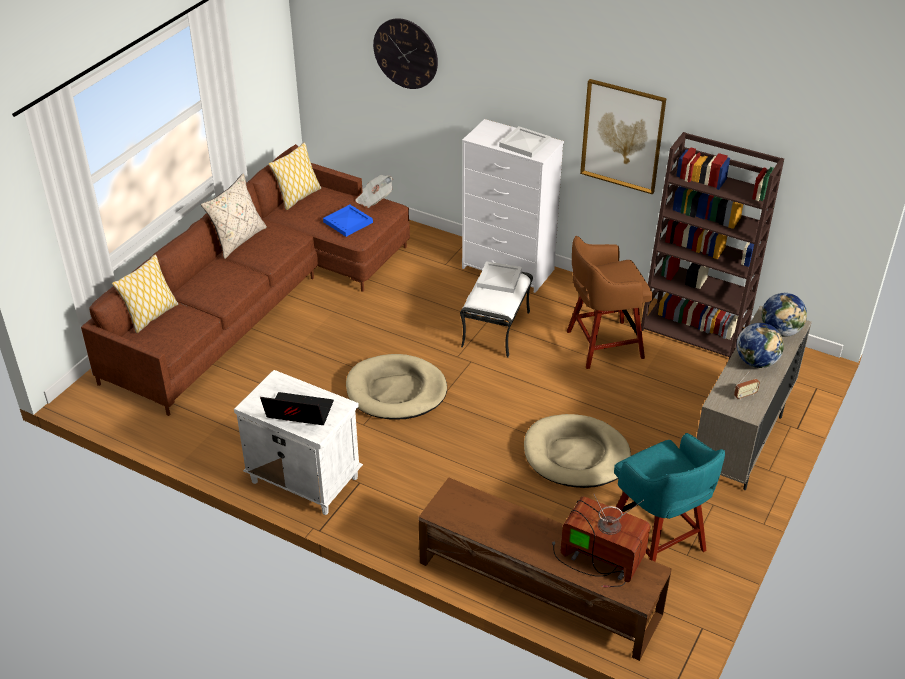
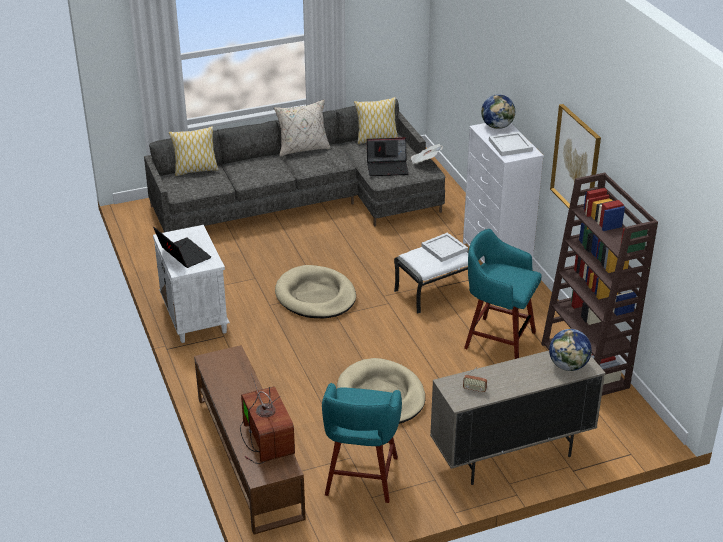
camera: 40 degrees right, 5 degrees down
brown sofa [81,144,410,416] -> grey sofa [144,99,445,232]
blue tray [323,205,373,237] -> laptop [367,138,409,176]
wall clock [373,18,438,89] -> none
brown stool [567,236,653,369] -> turquoise stool [464,229,542,359]
globe [737,323,784,368] -> globe moved to [481,94,515,129]

